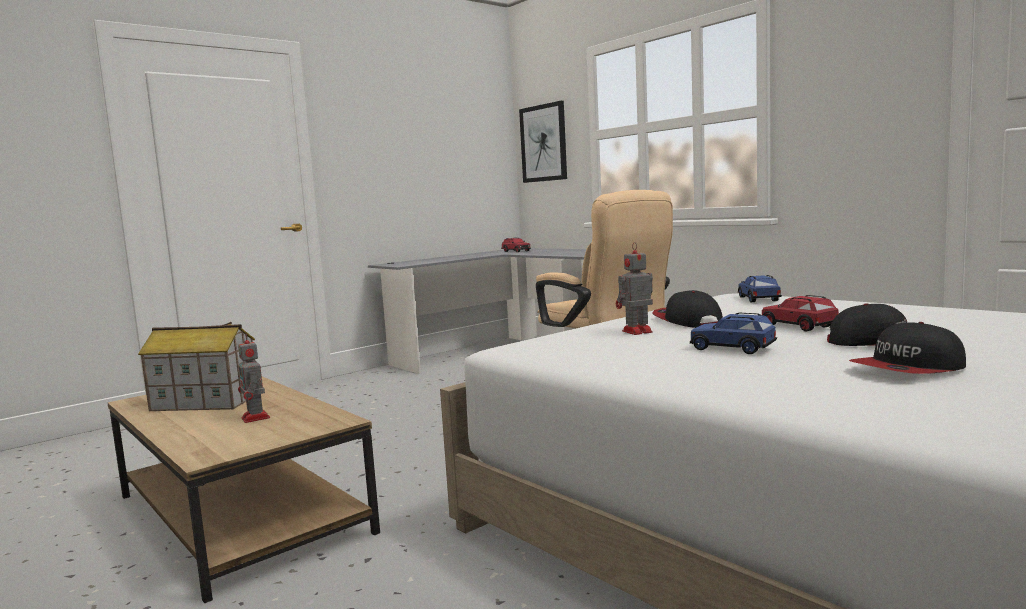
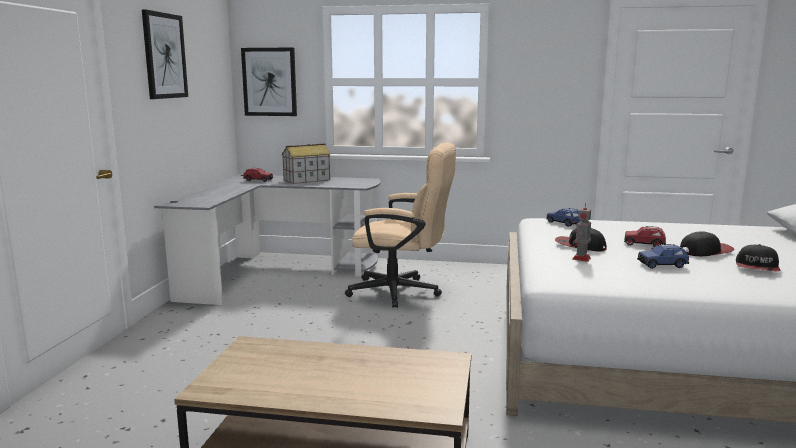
camera: 40 degrees left, 5 degrees up
toy house [138,322,255,411] -> toy house moved to [282,143,330,184]
toy robot [238,334,270,423] -> none
none -> picture [142,9,188,99]

